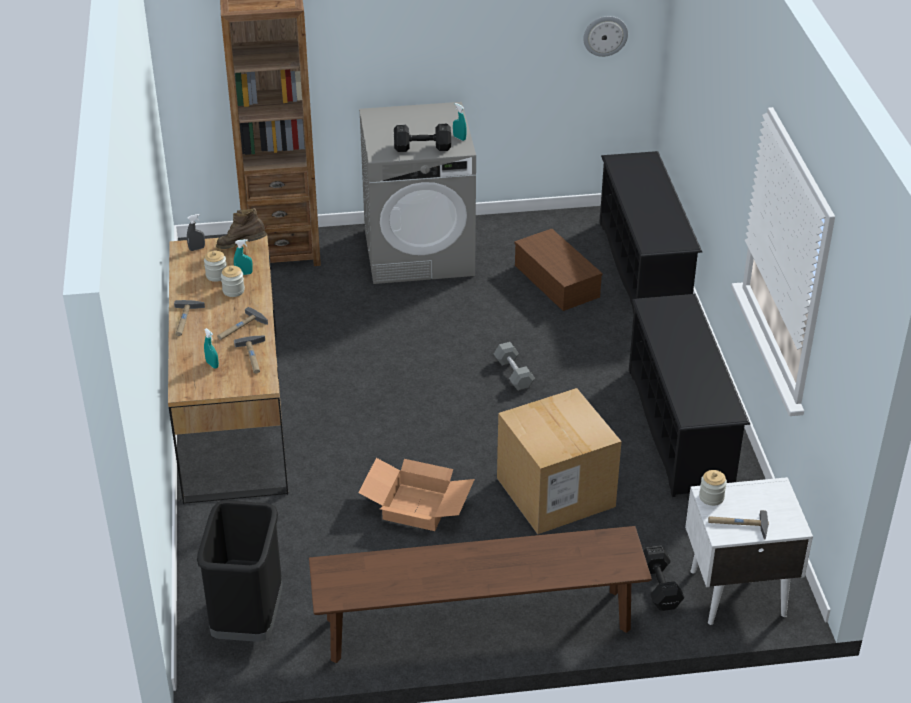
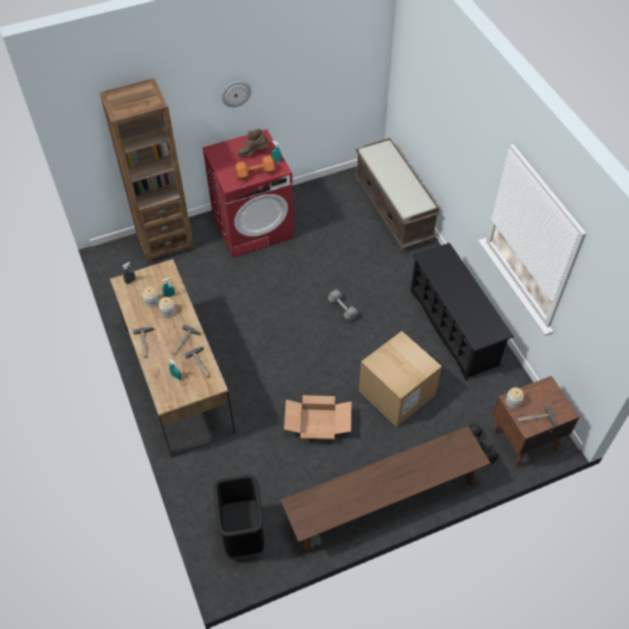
camera: 15 degrees left, 15 degrees up
brown boot [216,208,267,249] -> brown boot moved to [238,129,269,157]
grey washing machine [359,102,476,284] -> red washing machine [202,129,294,257]
black dumbbell [394,124,451,152] -> orange dumbbell [235,156,275,180]
brown storage box [515,229,602,311] -> none
wall clock [583,16,628,57] -> wall clock moved to [222,81,251,107]
black shoe rack [600,151,702,314] -> brown bench [354,138,440,252]
white nightstand [685,477,813,625] -> brown nightstand [492,376,580,468]

